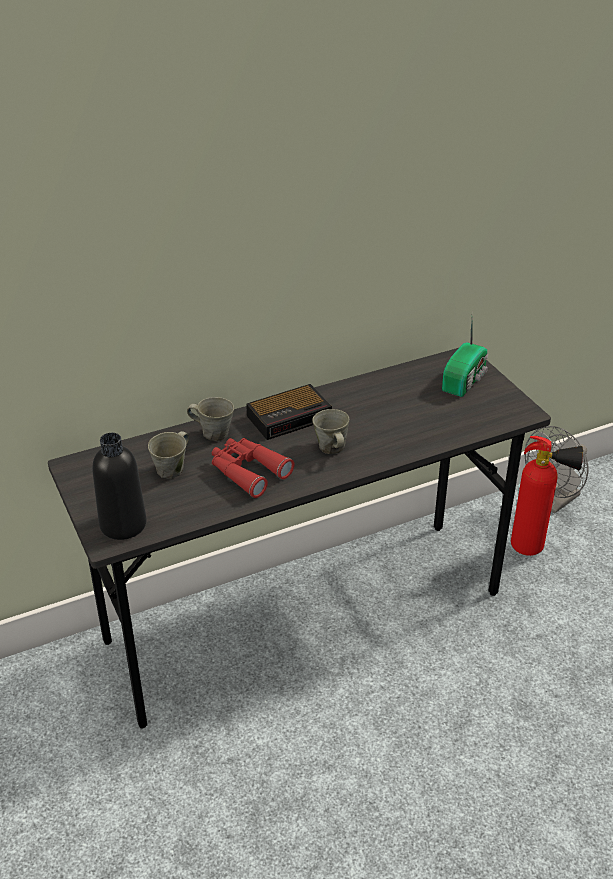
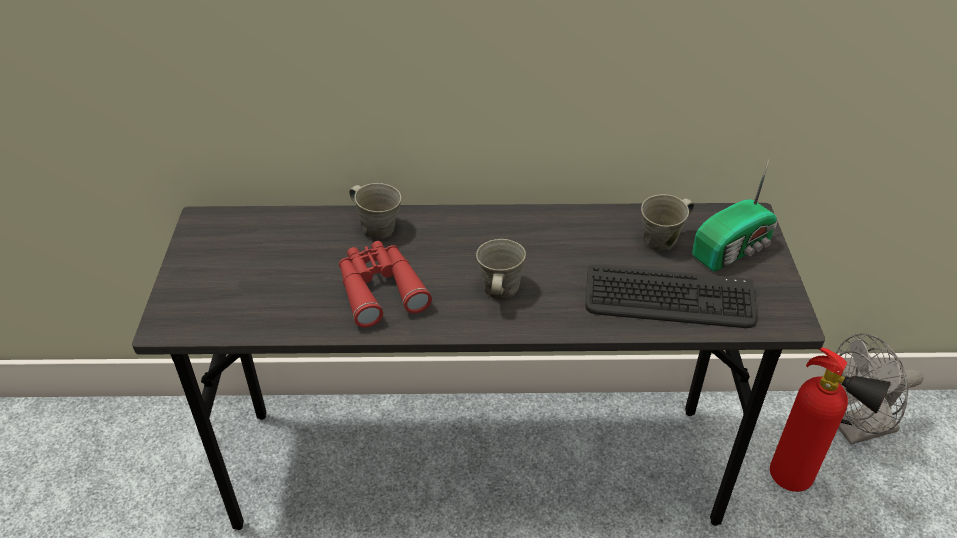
camera: 25 degrees right, 5 degrees up
black bottle [92,433,147,540] -> none
grey mug [148,431,189,479] -> grey mug moved to [641,194,694,251]
alarm clock [246,384,332,440] -> none
none -> keyboard [585,265,757,328]

